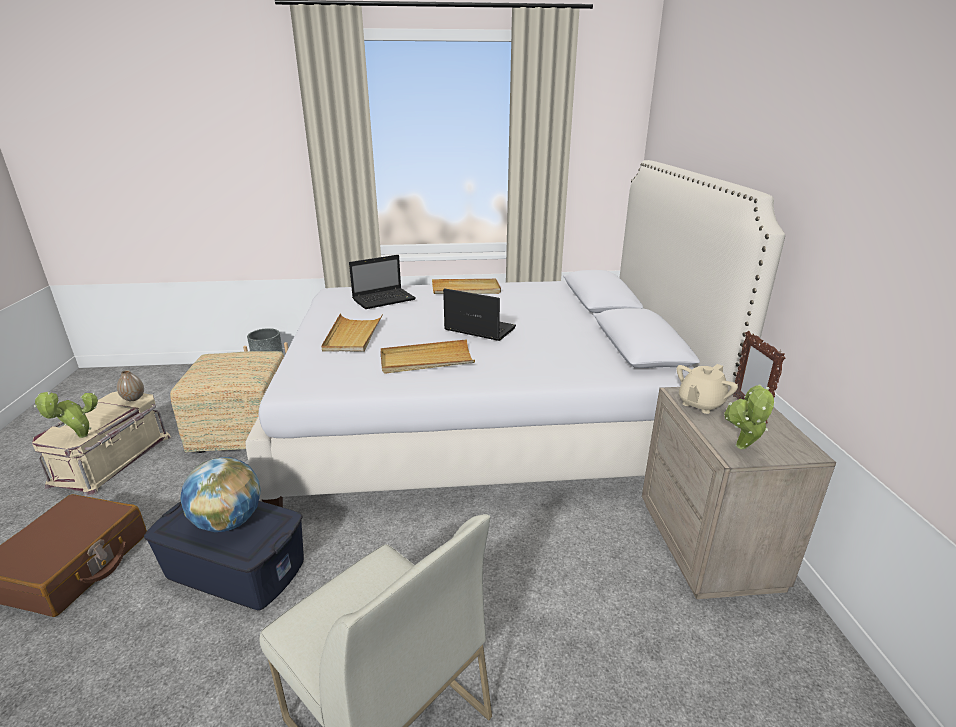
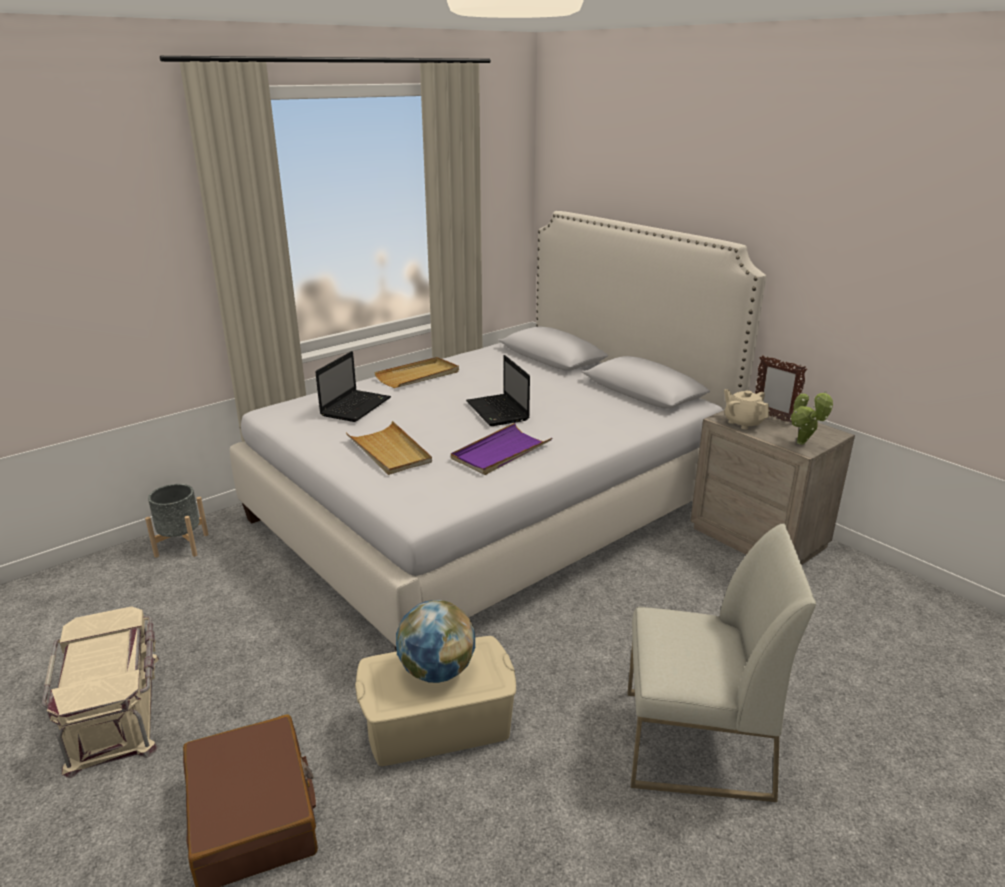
camera: 35 degrees left, 0 degrees up
potted plant [34,392,98,438] -> none
vase [117,370,144,401] -> none
blue storage box [144,501,304,610] -> beige storage box [355,636,516,766]
ottoman [170,351,284,453] -> none
beige tray [381,339,475,374] -> purple tray [451,423,552,475]
laptop [443,288,516,341] -> laptop turned 105 degrees counterclockwise [466,355,530,426]
beige teapot [677,364,738,414] -> beige teapot turned 135 degrees clockwise [724,389,769,430]

